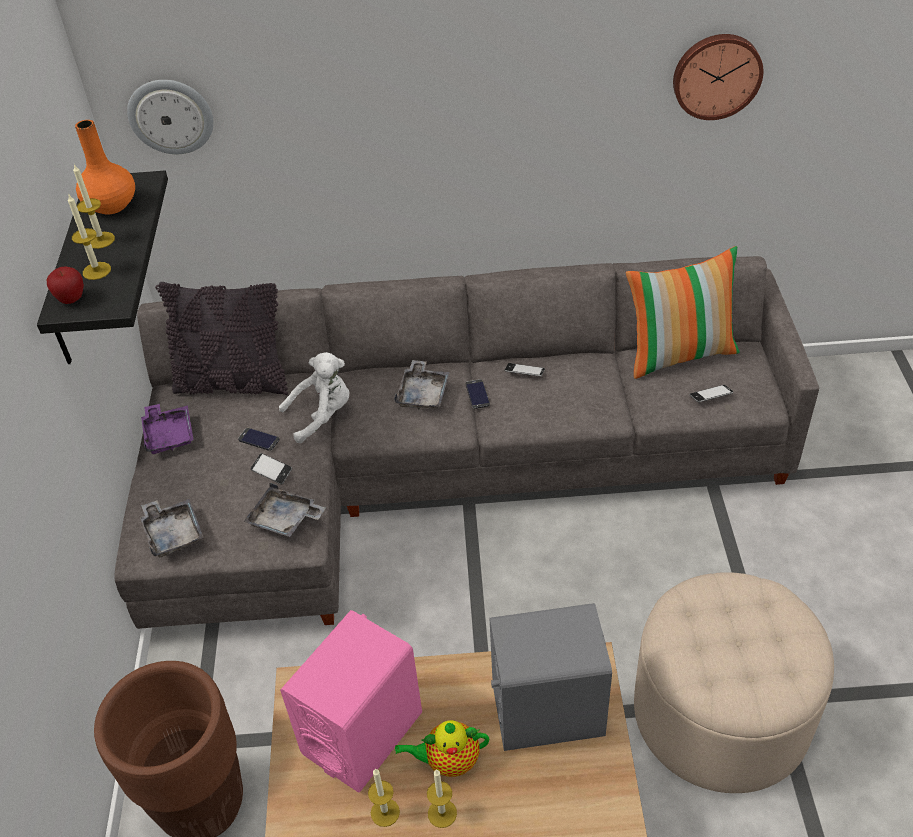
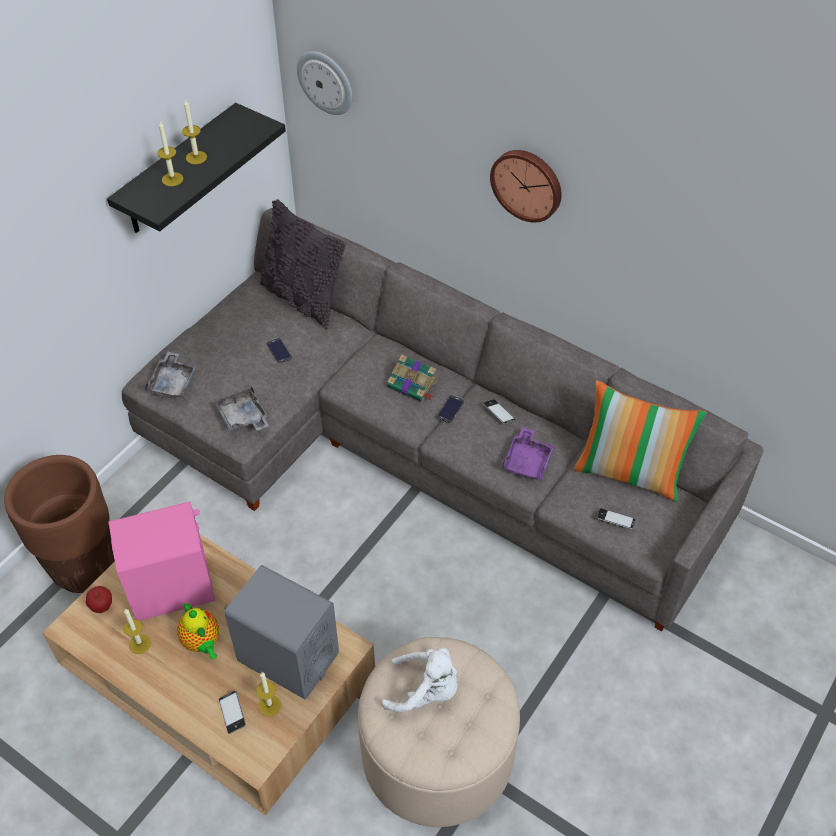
camera: 35 degrees right, 5 degrees up
apple [47,267,84,304] -> apple moved to [86,586,112,613]
orange vase [75,120,135,215] -> none
purple tray [141,404,194,454] -> purple tray moved to [502,427,555,480]
phone [251,453,292,484] -> phone moved to [219,691,246,734]
white plush toy [279,352,349,443] -> white plush toy moved to [381,648,458,712]
grey tray [394,360,450,410] -> book [387,355,438,402]
teapot [395,720,489,777] -> teapot turned 150 degrees counterclockwise [177,602,219,660]
candle [427,770,457,828] -> candle moved to [256,672,281,717]
wall clock [673,34,763,120] -> wall clock moved to [490,150,562,223]

